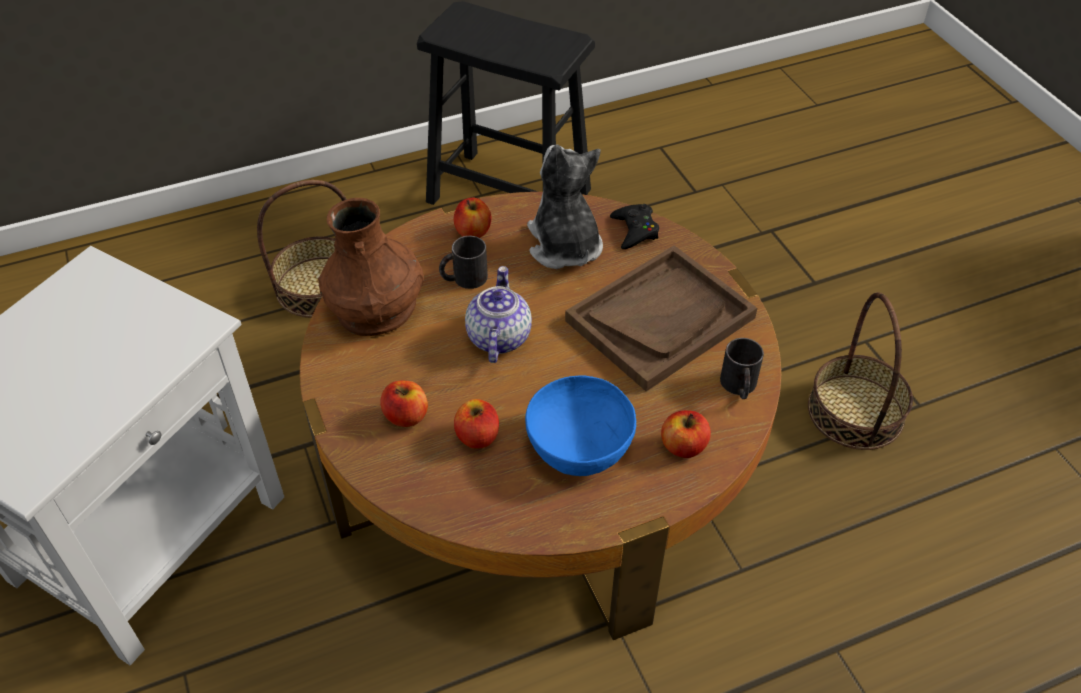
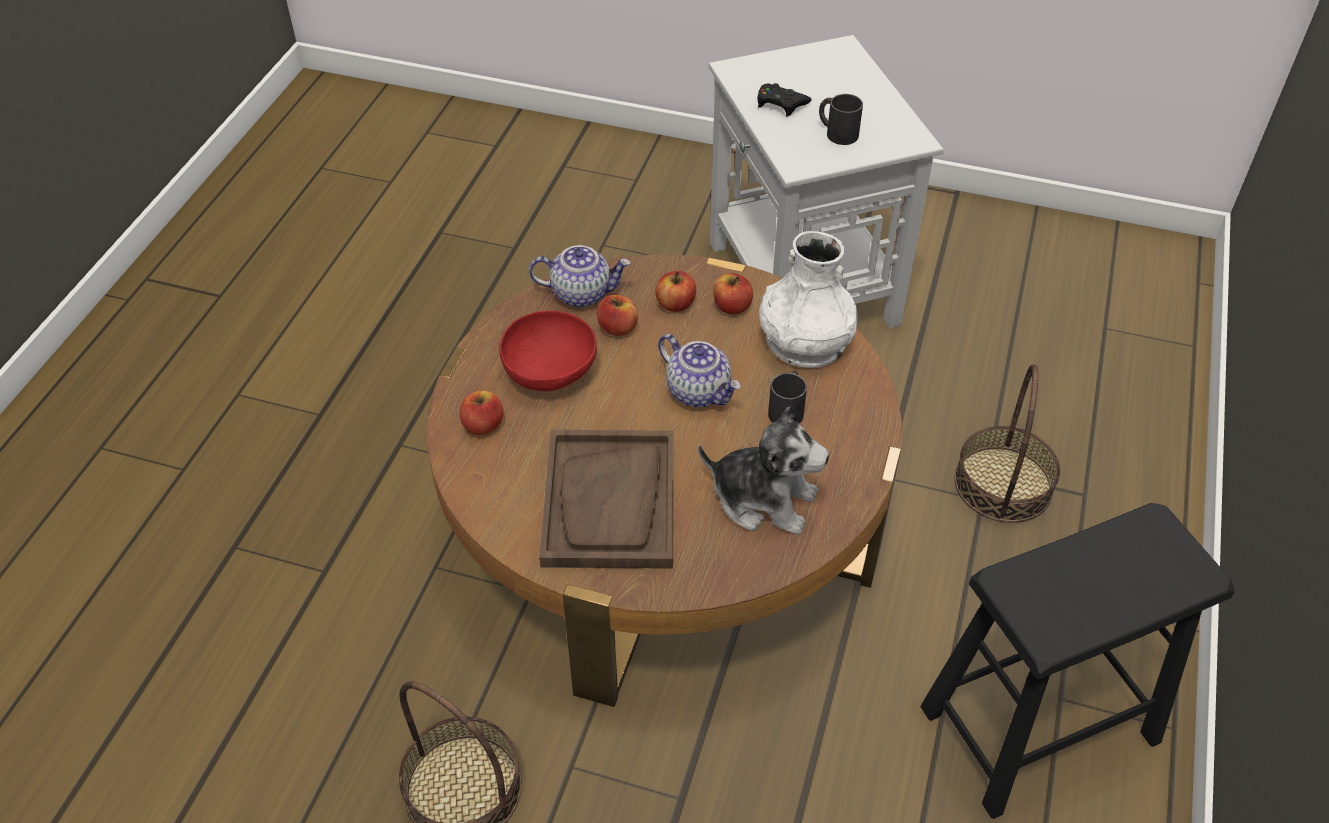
camera: 130 degrees right, 0 degrees up
brown vase [318,198,424,336] -> white vase [759,231,858,368]
apple [454,198,492,238] -> apple moved to [713,273,753,314]
blue bowl [525,375,636,476] -> red bowl [499,311,597,391]
black game controller [610,204,659,249] -> black game controller moved to [757,83,812,117]
black mug [720,338,764,399] -> black mug moved to [819,94,863,145]
none -> teapot [529,245,631,308]

